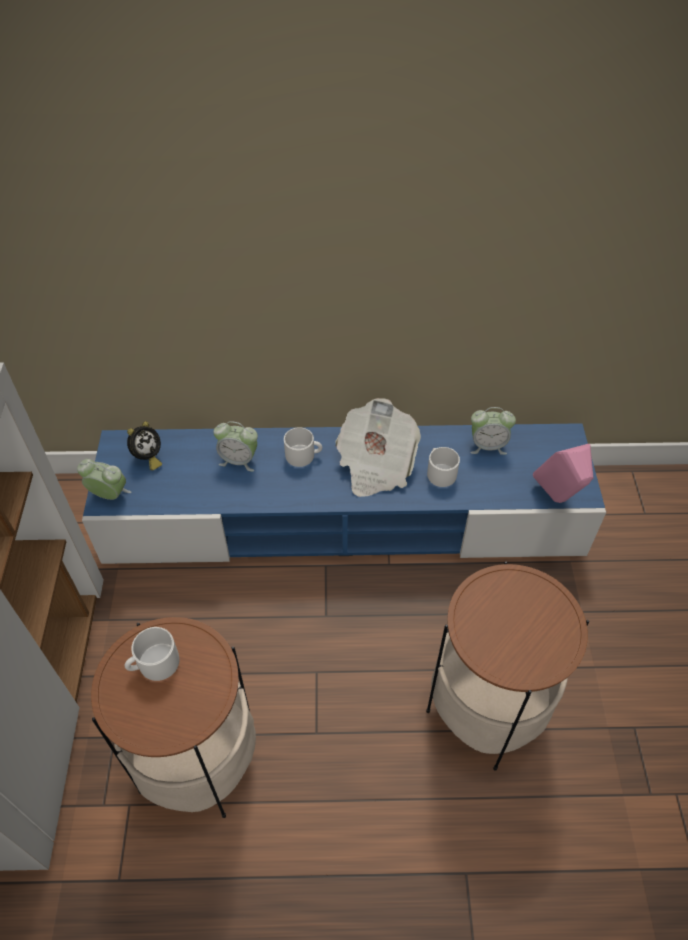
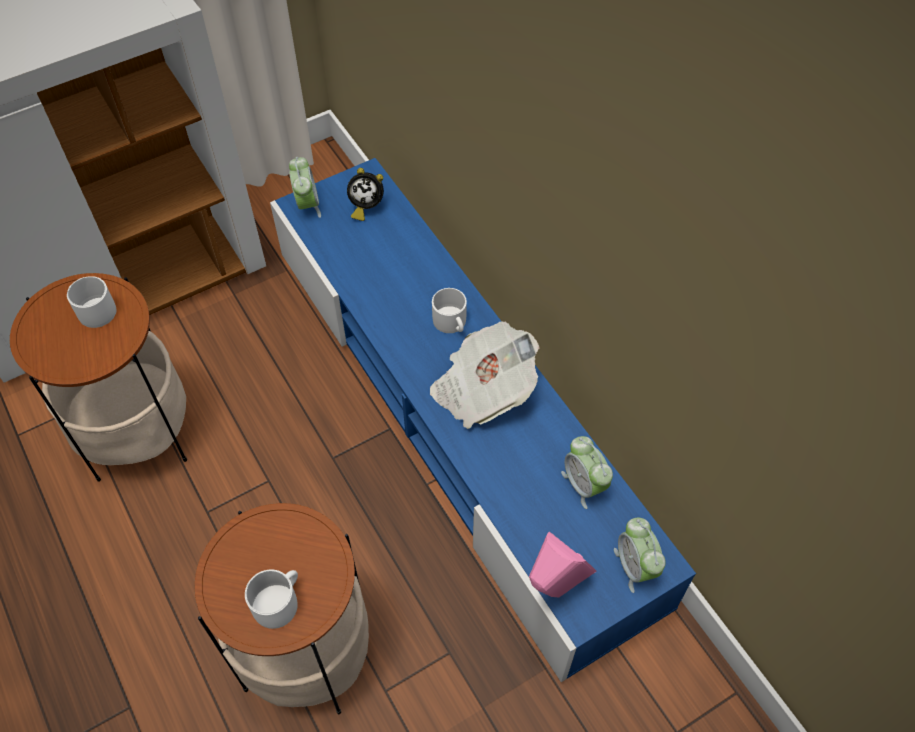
camera: 60 degrees right, 5 degrees up
alarm clock [213,421,258,472] -> alarm clock moved to [614,518,666,593]
white mug [427,447,460,487] -> white mug moved to [245,570,298,629]

